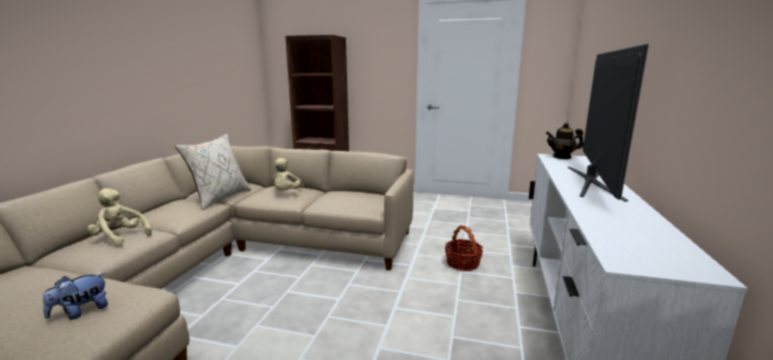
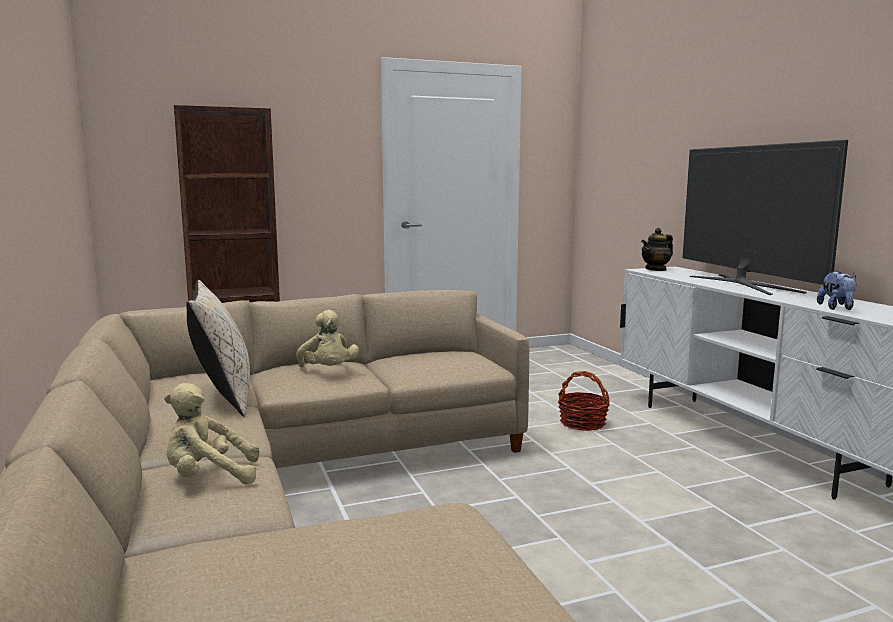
camera: 35 degrees left, 5 degrees down
plush toy [43,273,108,320] -> plush toy moved to [817,271,857,310]

